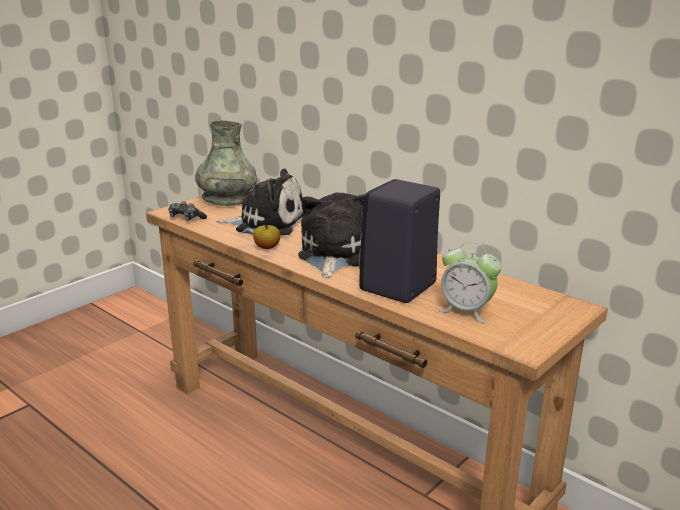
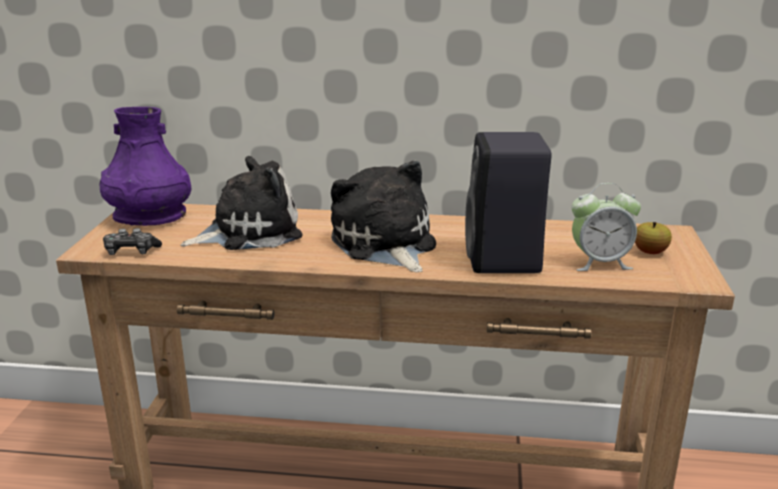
camera: 35 degrees left, 0 degrees up
grey vase [195,120,257,206] -> purple vase [100,107,191,226]
apple [253,225,280,249] -> apple moved to [635,222,672,254]

